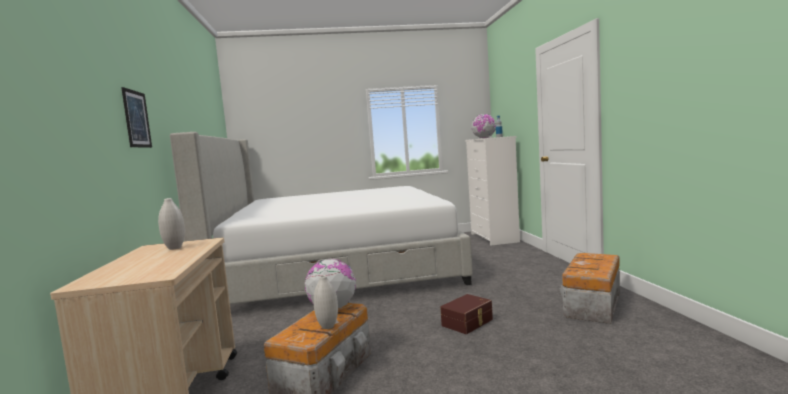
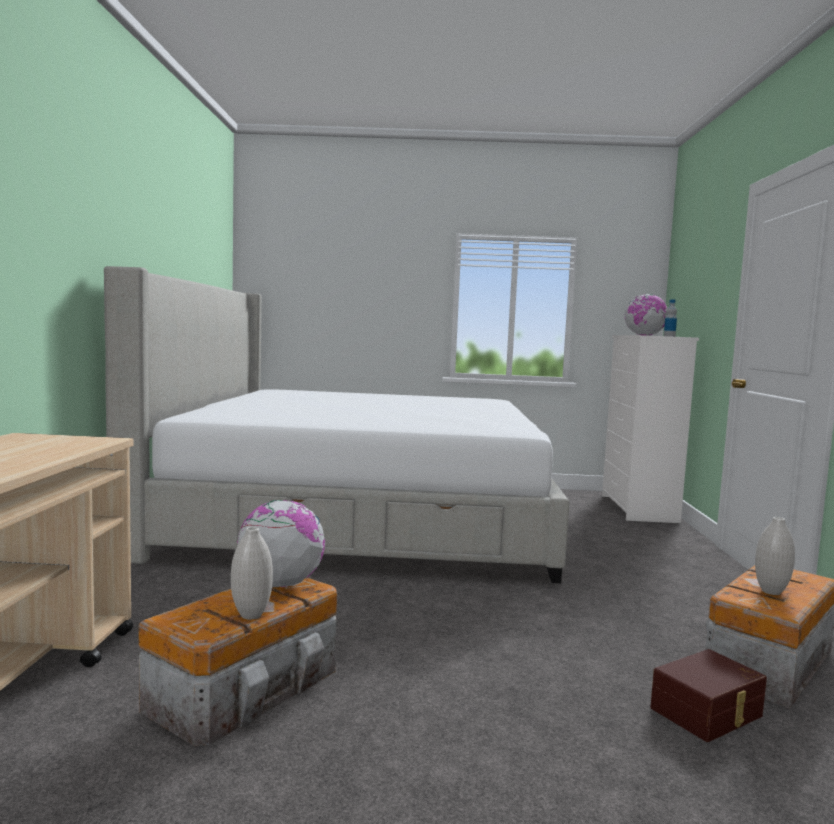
camera: 10 degrees right, 0 degrees up
picture [121,87,152,148] -> none
white vase [158,198,185,250] -> white vase moved to [755,517,795,595]
brown storage box [440,294,493,334] -> brown storage box moved to [650,649,767,742]

